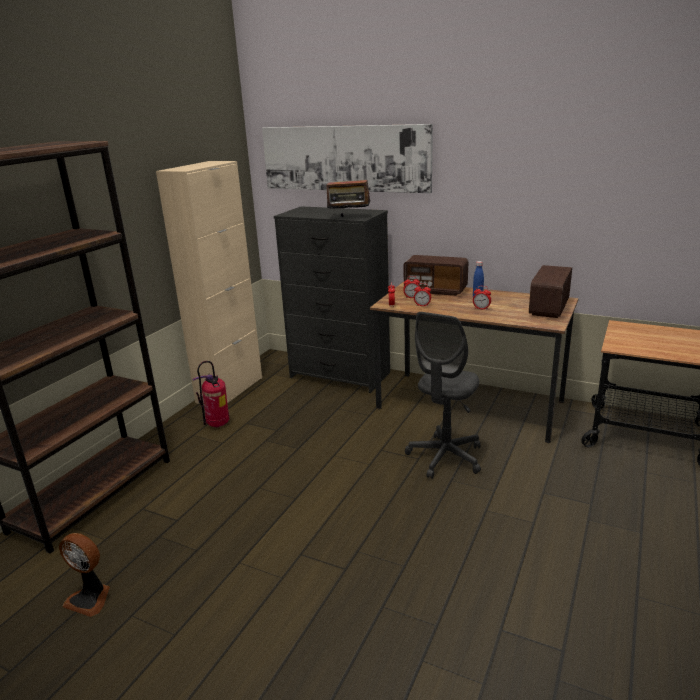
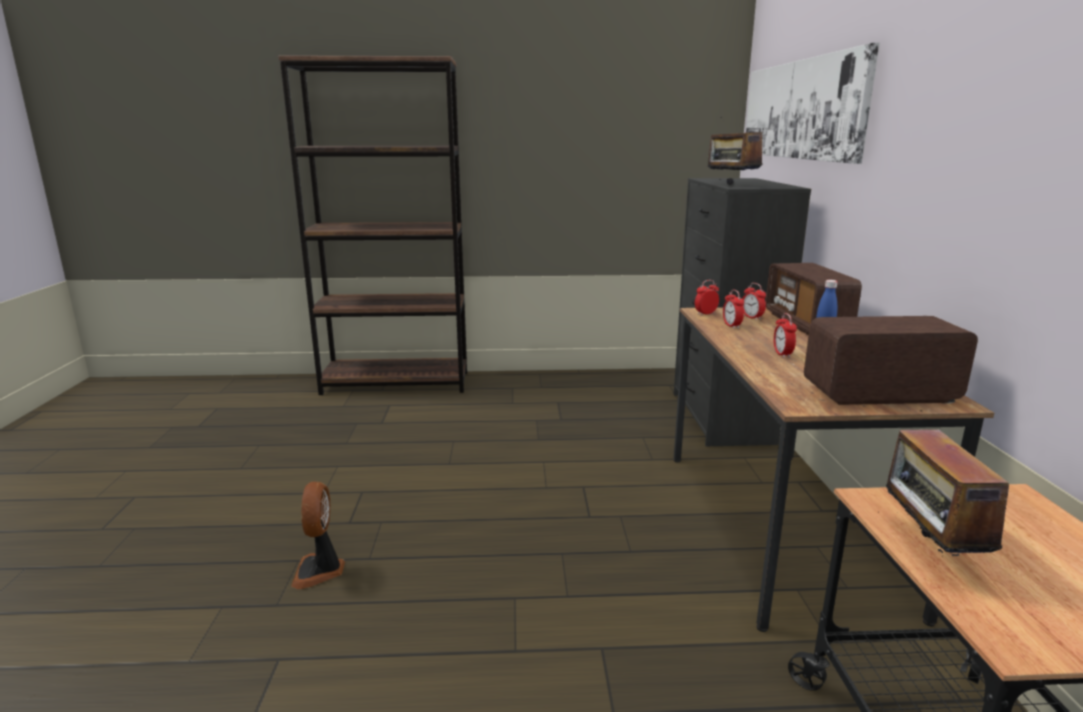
camera: 60 degrees right, 5 degrees down
fan [59,533,110,617] -> fan moved to [291,482,345,589]
beige cabinet [156,161,262,404] -> none
fire extinguisher [193,361,229,427] -> none
grey office chair [405,312,481,479] -> none
none -> radio [878,410,1009,556]

